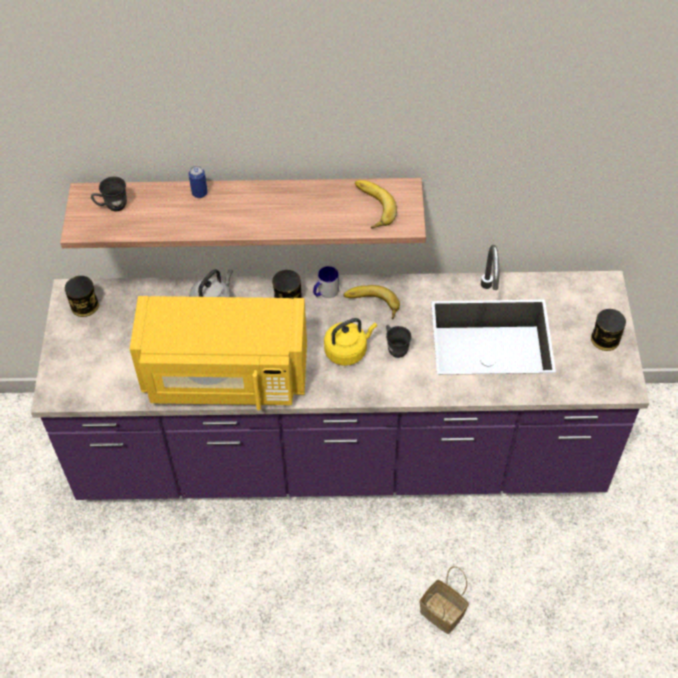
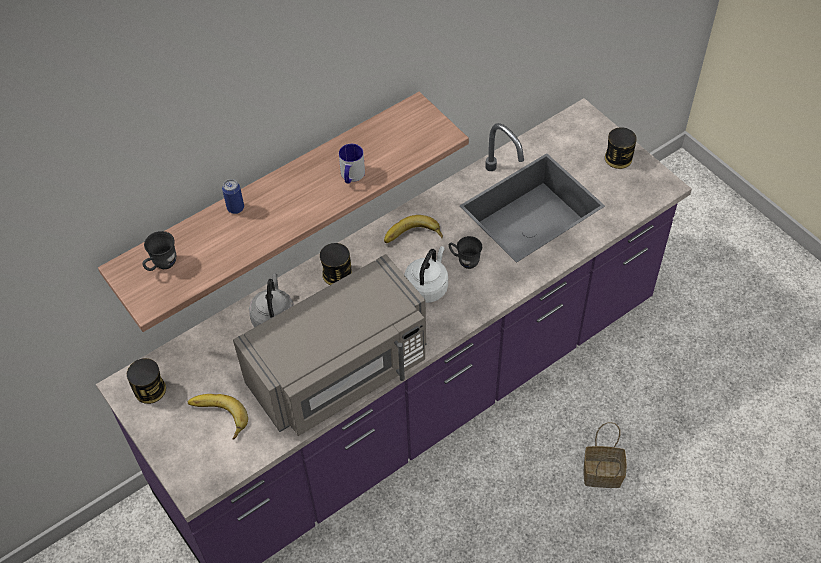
camera: 35 degrees left, 0 degrees up
yellow microwave [130,296,307,410] -> grey microwave [233,254,426,436]
mug [313,266,339,298] -> mug moved to [339,144,365,184]
yellow kettle [324,318,377,366] -> white kettle [404,246,448,303]
banana [355,180,397,229] -> banana moved to [188,394,248,440]

